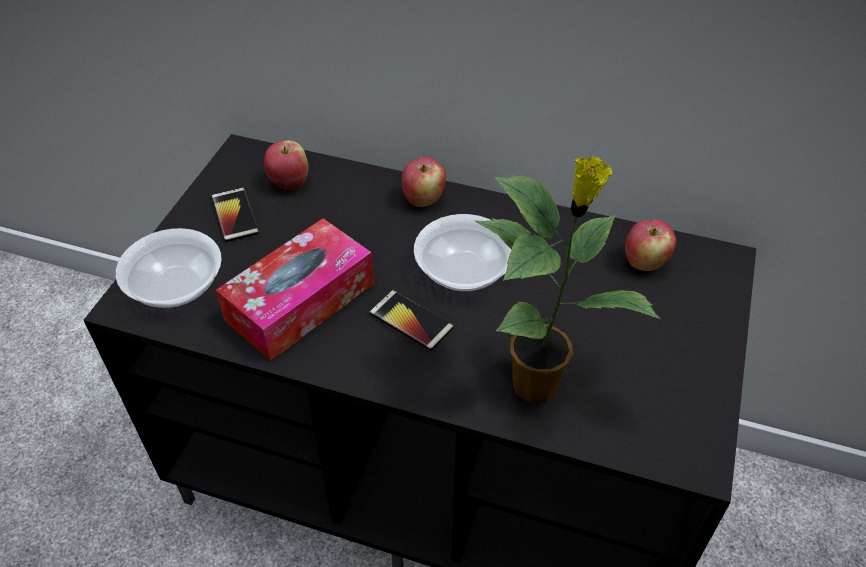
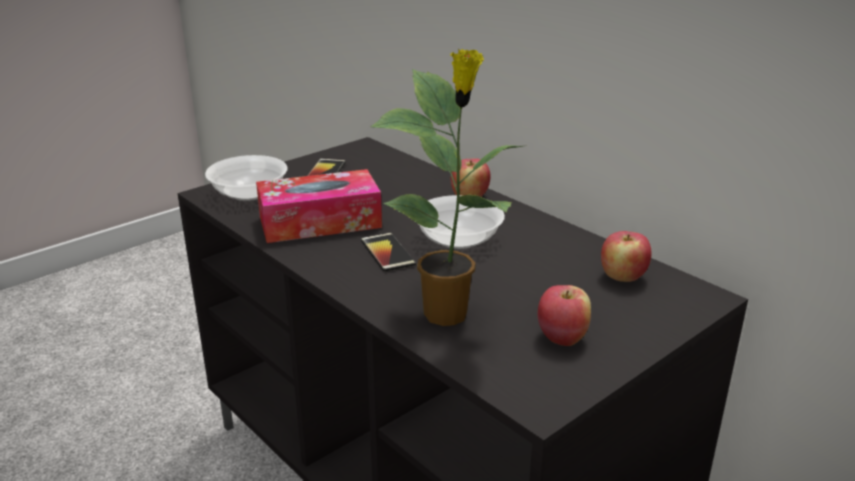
camera: 30 degrees right, 20 degrees down
apple [264,140,309,190] -> apple moved to [537,285,591,346]

